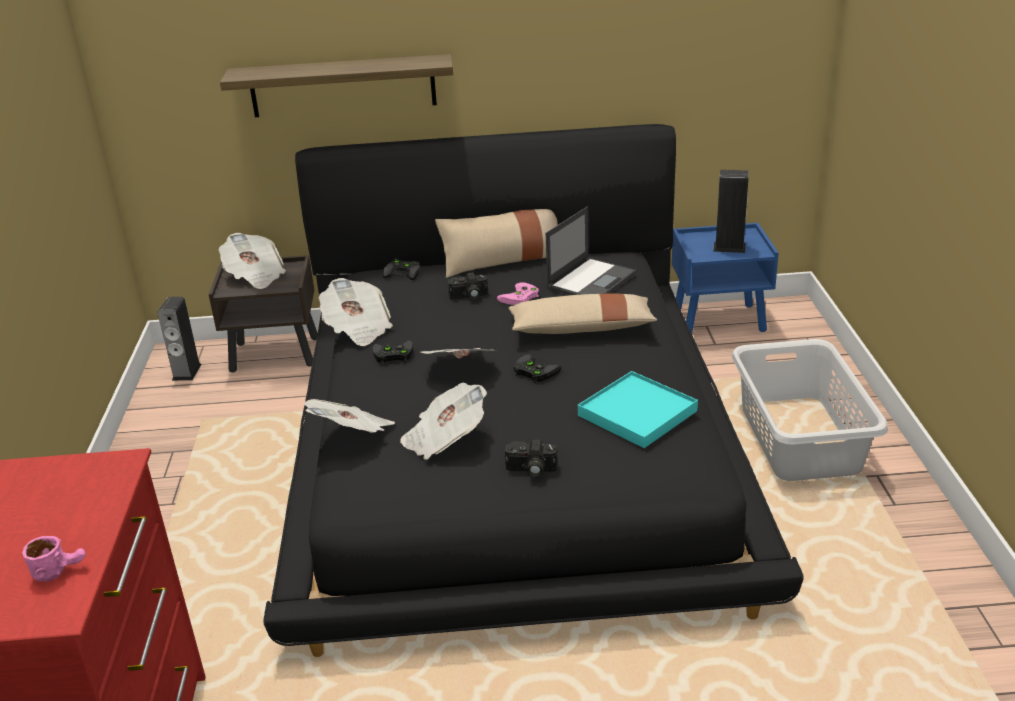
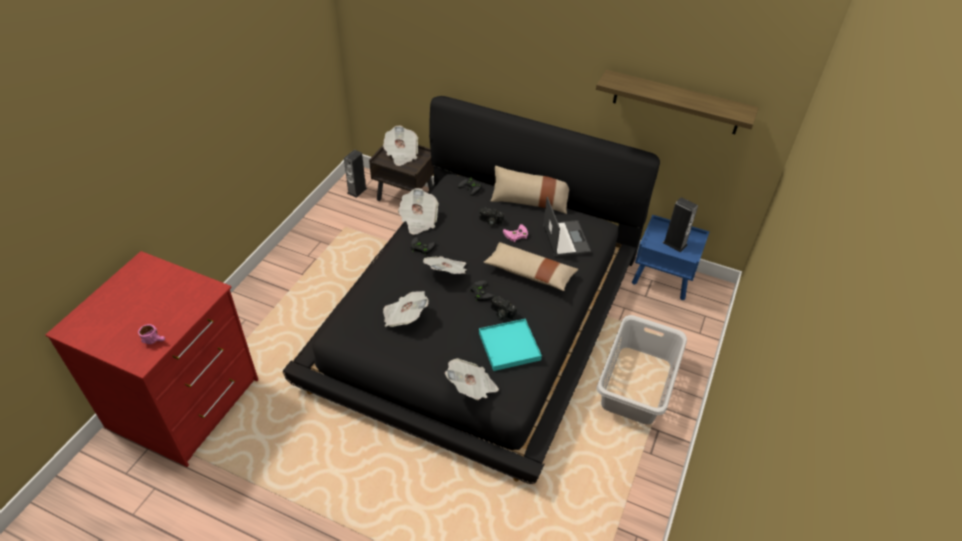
camera: 25 degrees right, 15 degrees up
shelf [220,54,453,117] -> shelf moved to [596,70,759,134]
newspaper [303,399,395,433] -> newspaper moved to [445,358,499,400]
camera [505,440,557,478] -> camera moved to [490,296,517,319]
laptop [546,206,636,295] -> laptop turned 75 degrees counterclockwise [543,197,591,257]

